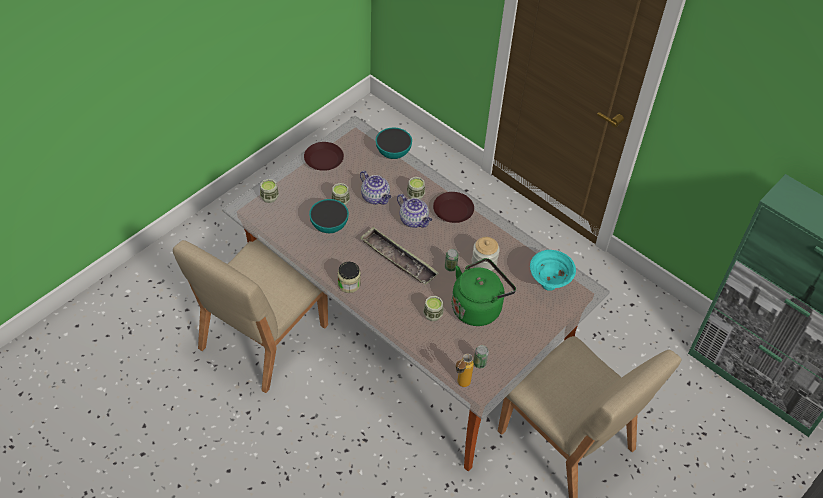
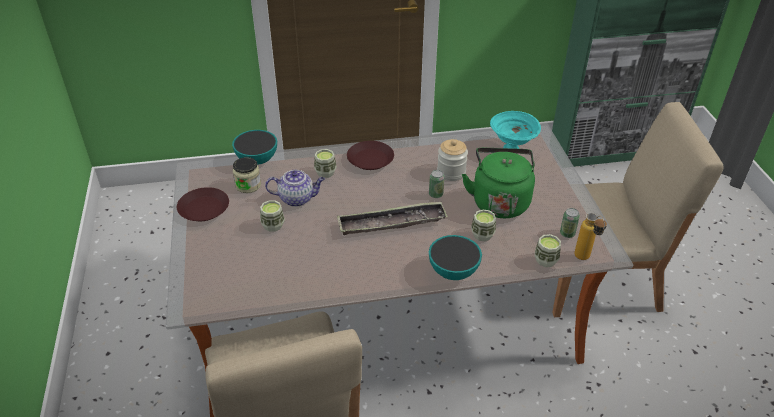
camera: 50 degrees left, 10 degrees down
cup [260,179,279,203] -> cup moved to [535,234,561,267]
bowl [309,199,349,234] -> bowl moved to [429,235,482,280]
jar [337,262,361,293] -> jar moved to [233,157,261,193]
teapot [397,194,432,228] -> none

